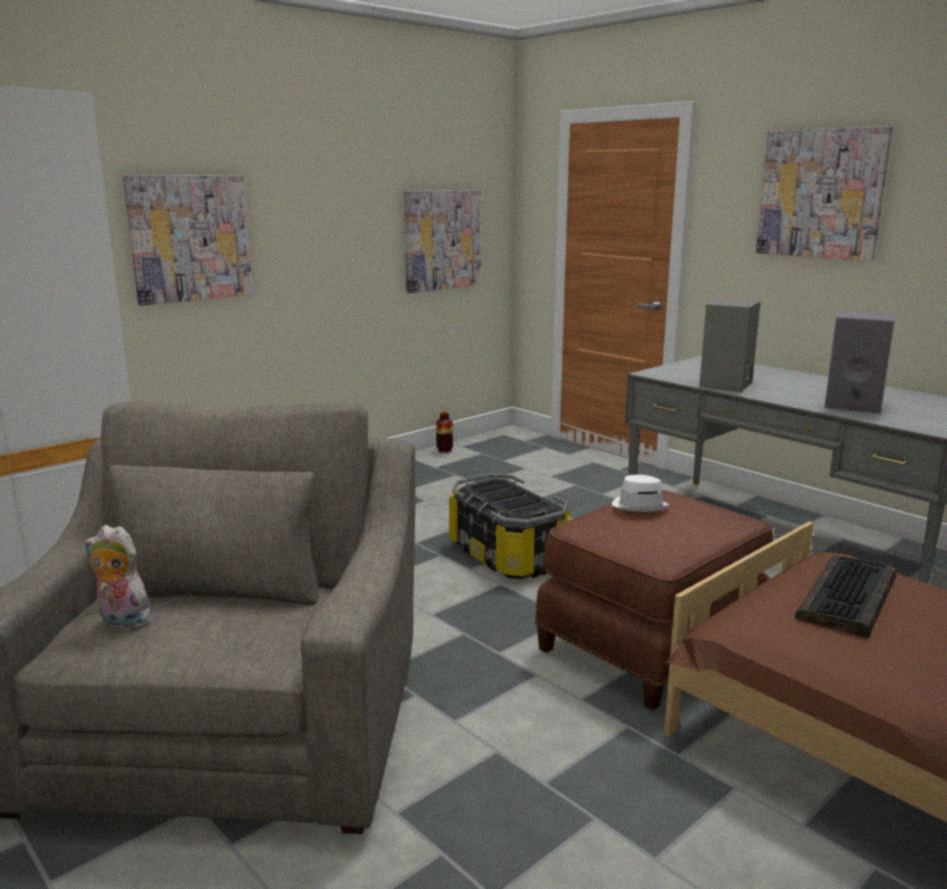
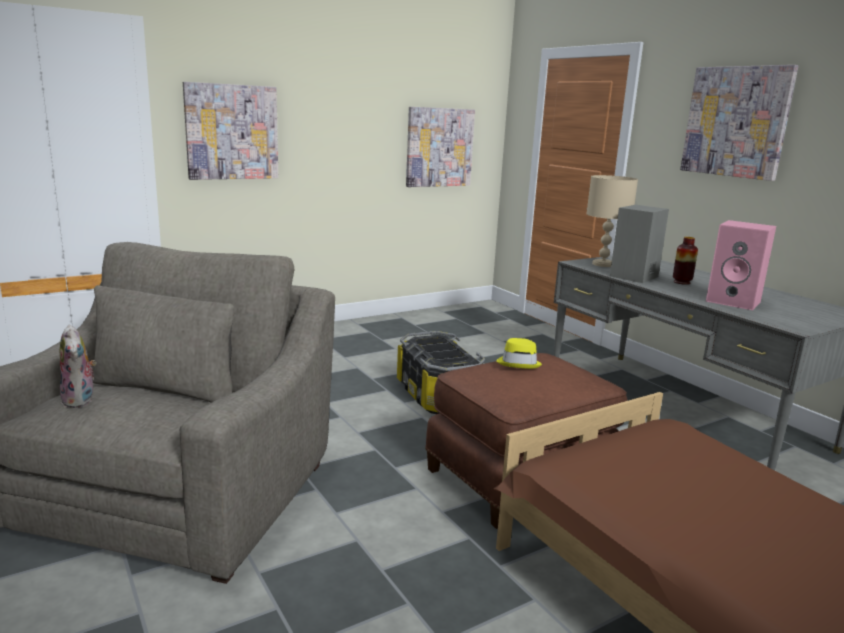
camera: 10 degrees right, 0 degrees up
plush toy [85,525,159,631] -> plush toy turned 150 degrees counterclockwise [60,325,96,408]
vase [436,412,453,453] -> vase moved to [673,237,698,285]
white hat [612,475,669,512] -> yellow hat [496,338,542,369]
keyboard [795,556,897,638] -> none
grey speaker [824,311,895,414] -> pink speaker [706,220,776,310]
none -> beige table lamp [586,175,638,267]

